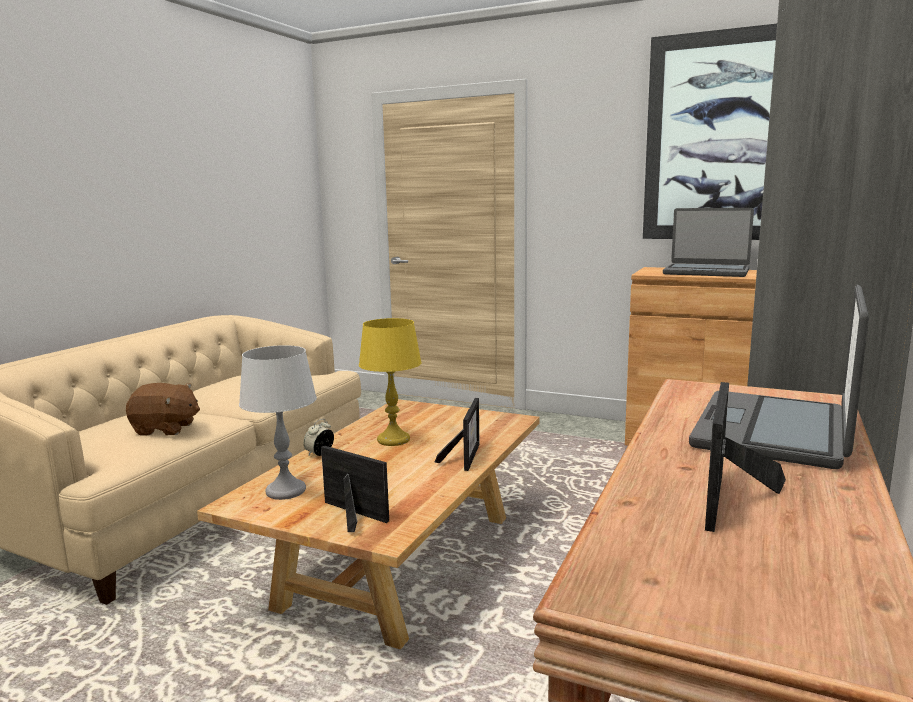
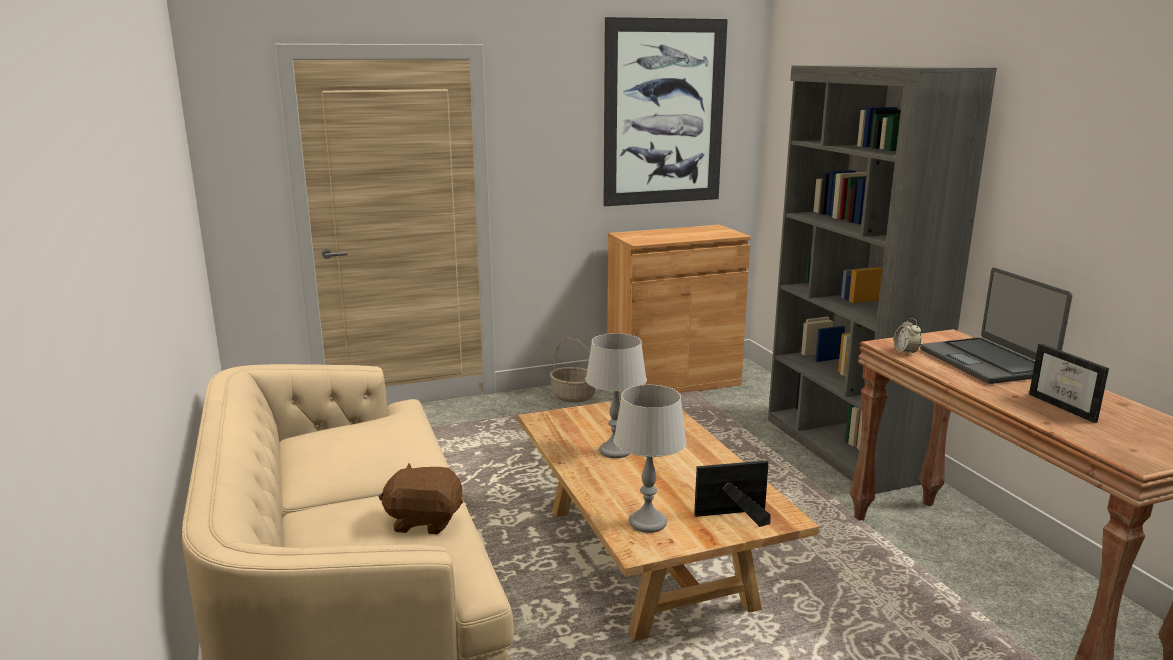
camera: 45 degrees left, 5 degrees up
brown plush toy [126,383,200,436] -> brown plush toy turned 135 degrees counterclockwise [379,463,463,534]
alarm clock [303,419,334,456] -> alarm clock moved to [894,318,921,355]
yellow table lamp [359,318,422,446] -> grey table lamp [586,333,647,458]
picture frame [435,398,480,471] -> none
laptop [663,208,754,277] -> none
none -> basket [550,337,595,403]

